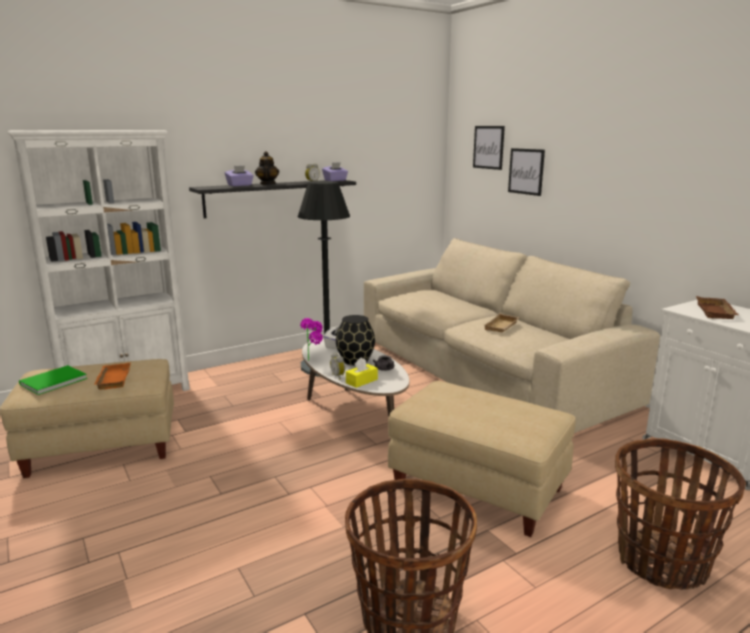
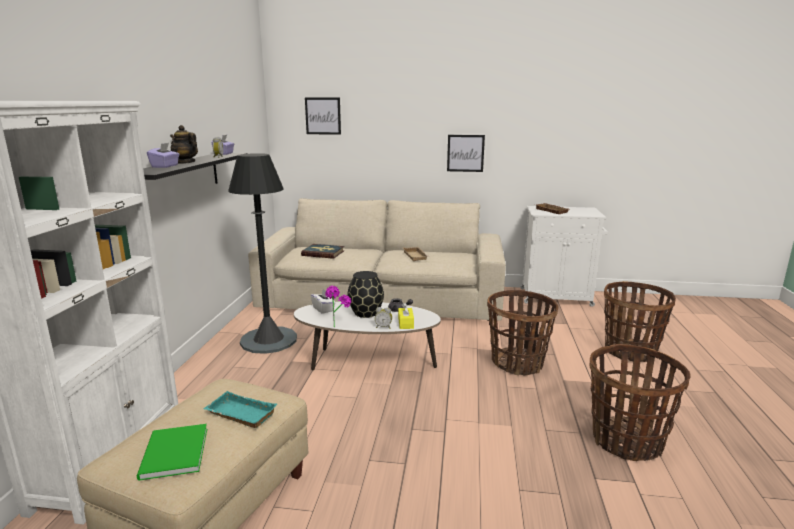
camera: 50 degrees left, 0 degrees up
orange tray [94,363,131,390] -> turquoise tray [203,391,277,428]
beige ottoman [388,381,576,537] -> basket [487,290,558,376]
picture [508,148,545,196] -> picture moved to [447,135,485,172]
none -> book [301,244,344,259]

